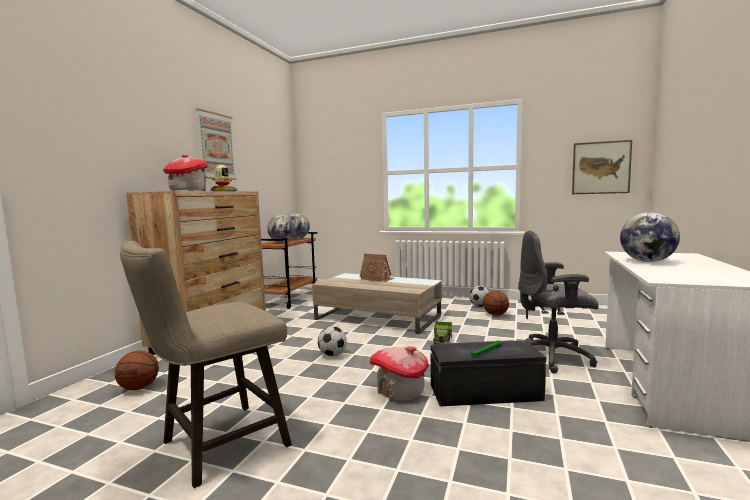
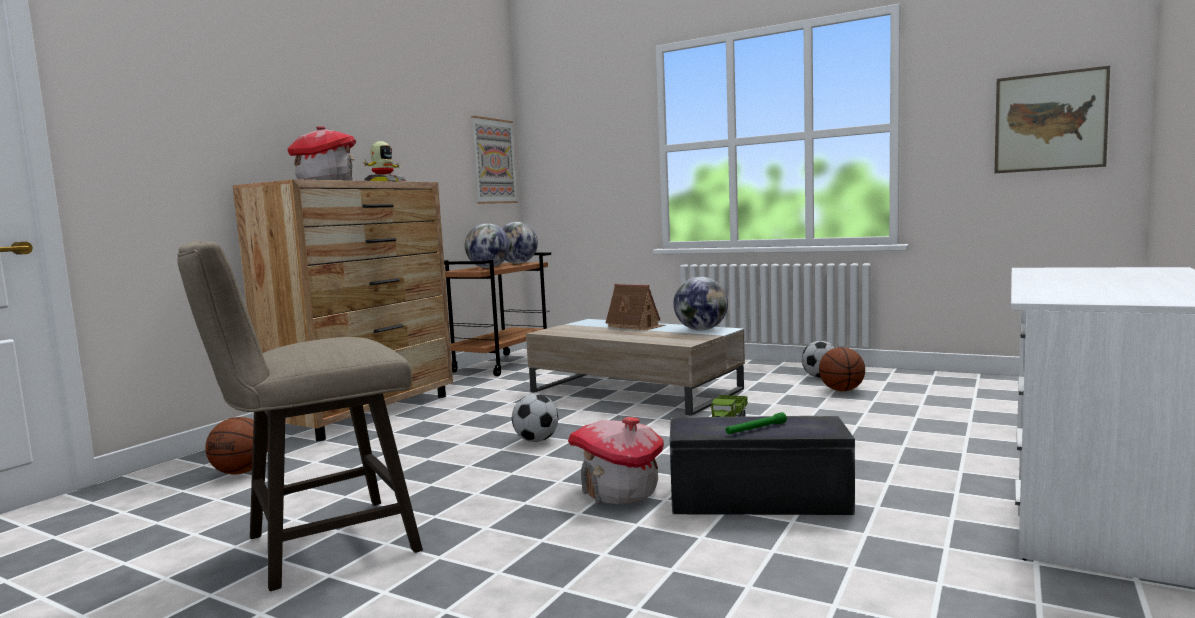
camera: 10 degrees right, 0 degrees up
picture [196,108,237,180] -> picture moved to [471,116,518,204]
grey office chair [518,230,599,374] -> none
globe [620,213,680,262] -> globe moved to [674,277,728,331]

